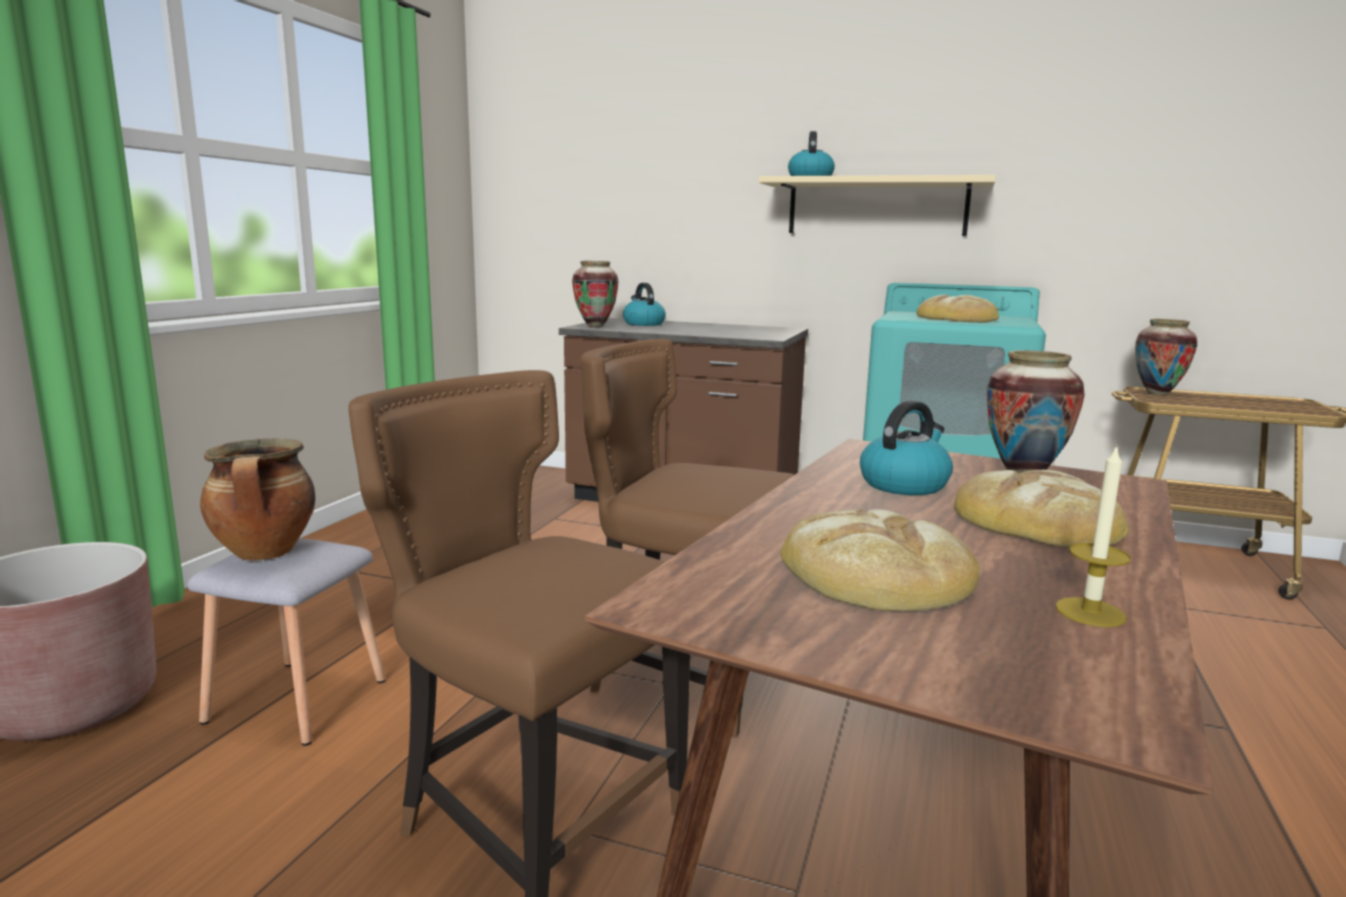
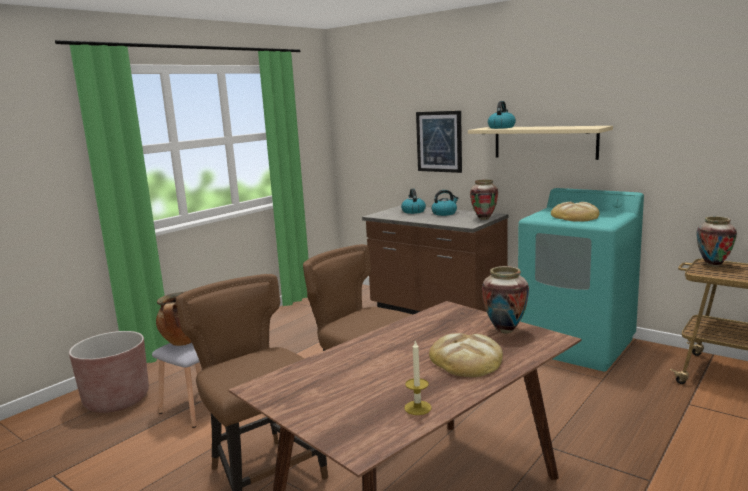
camera: 20 degrees right, 0 degrees up
vase [572,261,618,327] -> vase moved to [470,180,498,220]
bread [780,509,980,611] -> none
kettle [860,401,953,495] -> kettle moved to [431,190,459,216]
none -> picture [416,111,462,173]

